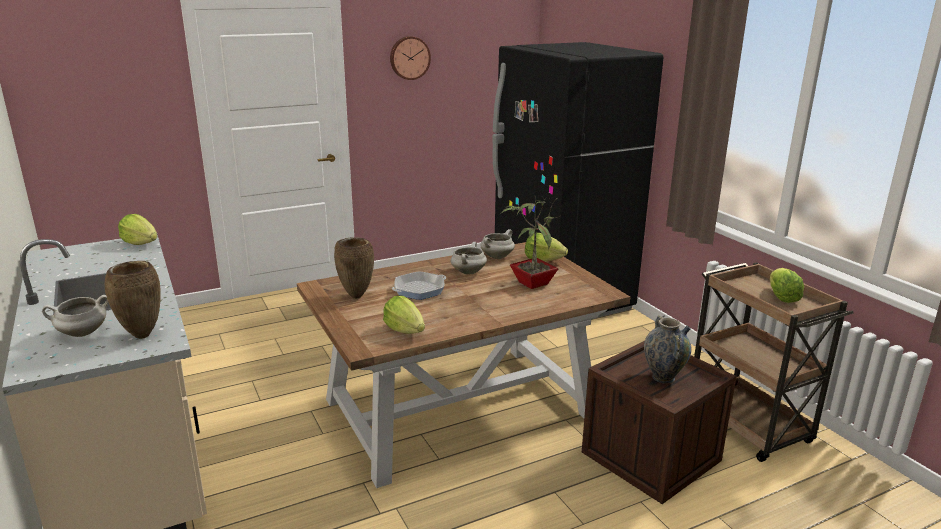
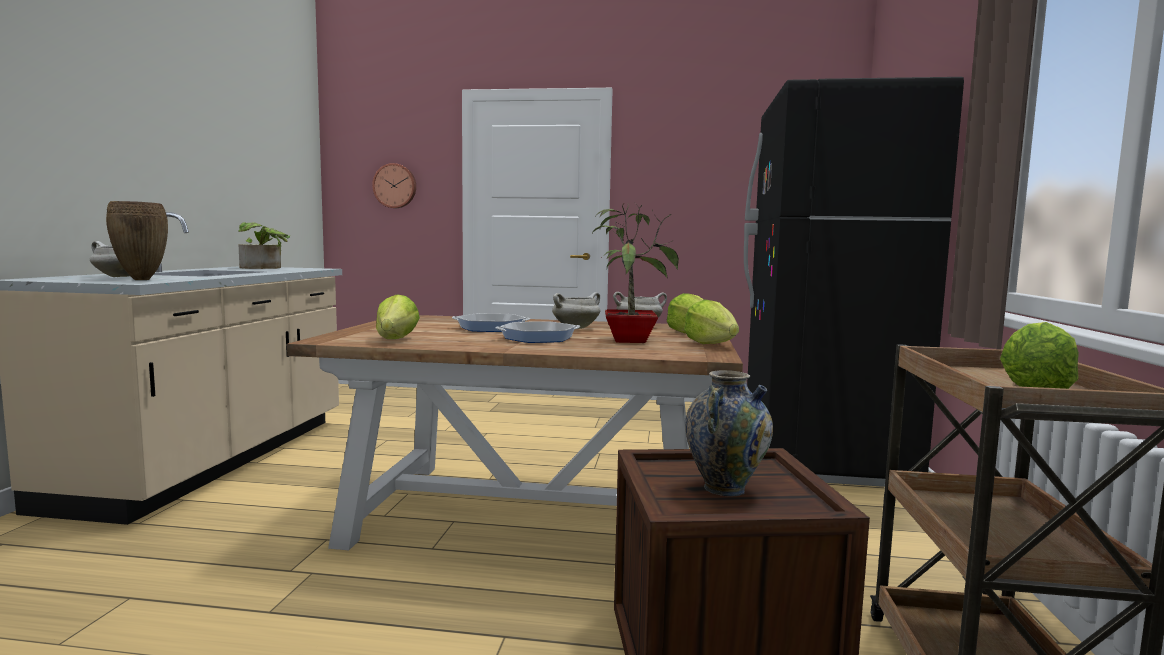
camera: 35 degrees right, 15 degrees down
lettuce [118,214,158,245] -> lettuce moved to [684,300,739,344]
brown vase [334,237,374,299] -> none
wall clock [390,36,431,80] -> wall clock moved to [372,163,416,208]
none -> potted plant [239,222,290,269]
none -> frying pan [495,321,580,343]

